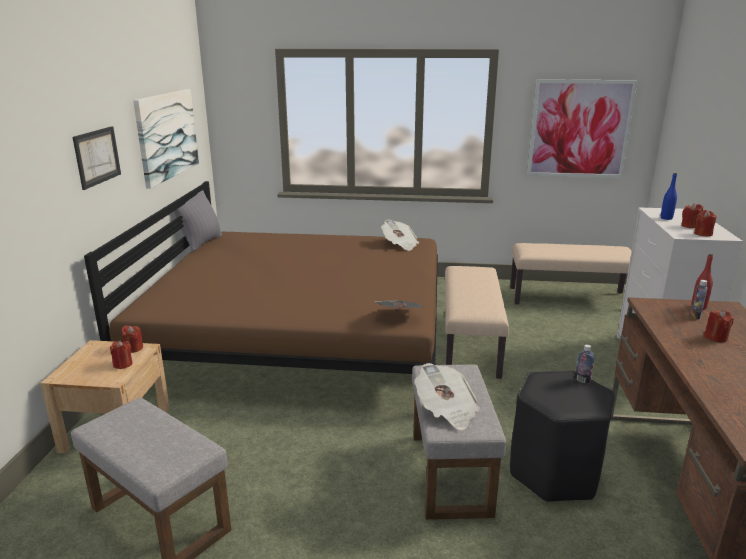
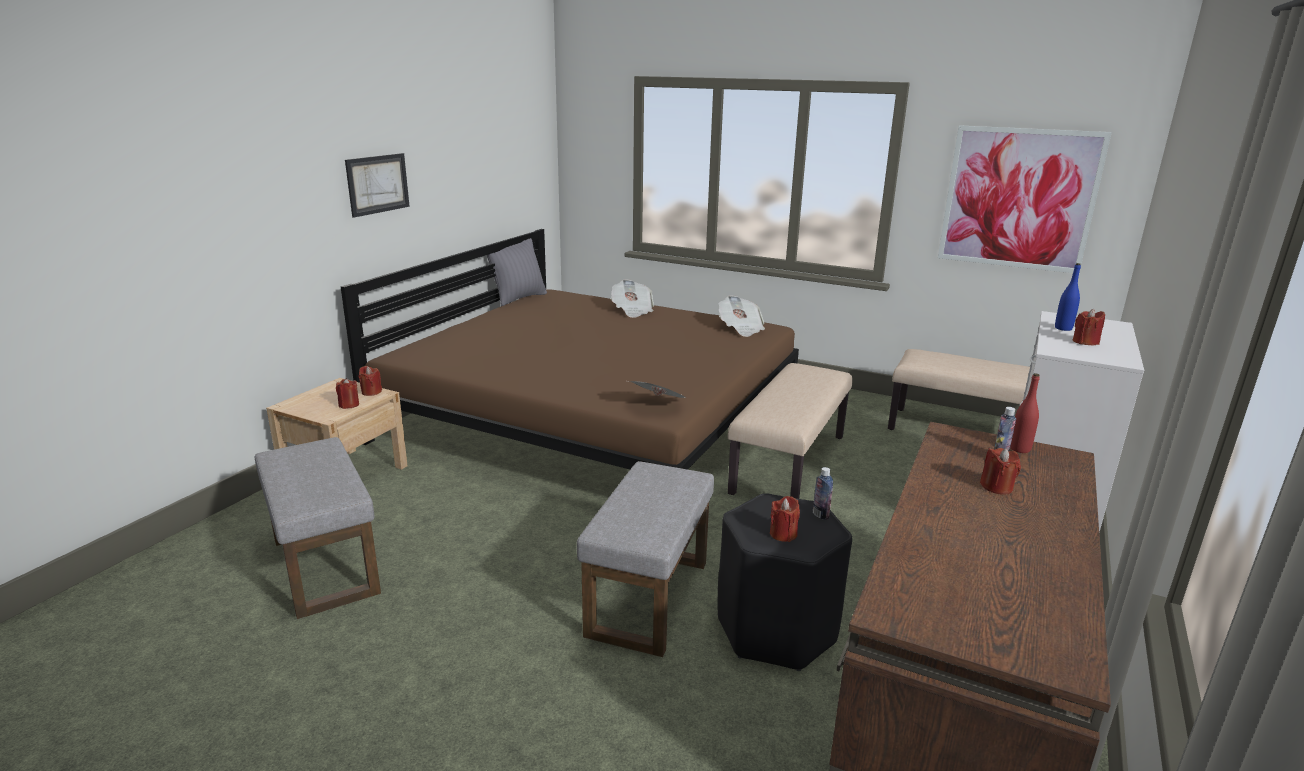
camera: 20 degrees right, 0 degrees up
picture [133,89,199,189] -> none
newspaper [414,363,480,430] -> newspaper moved to [610,279,654,318]
red candle [694,210,717,236] -> red candle moved to [770,496,800,542]

